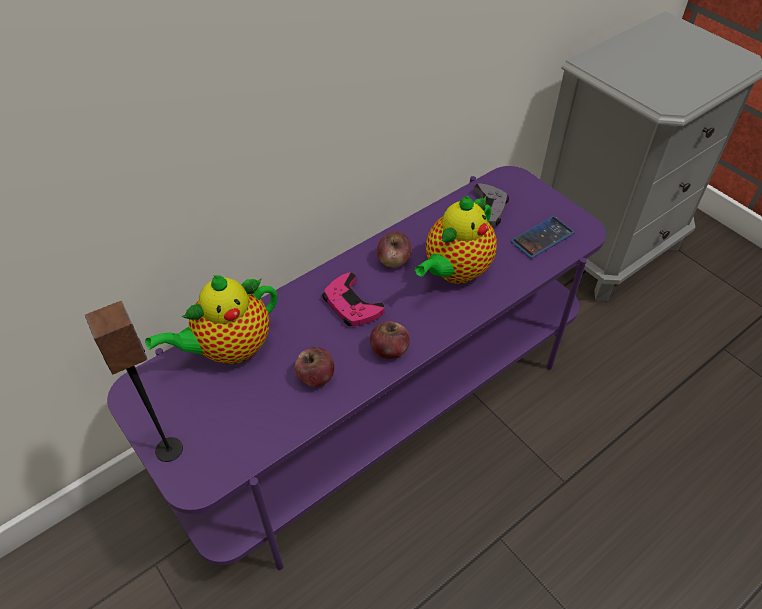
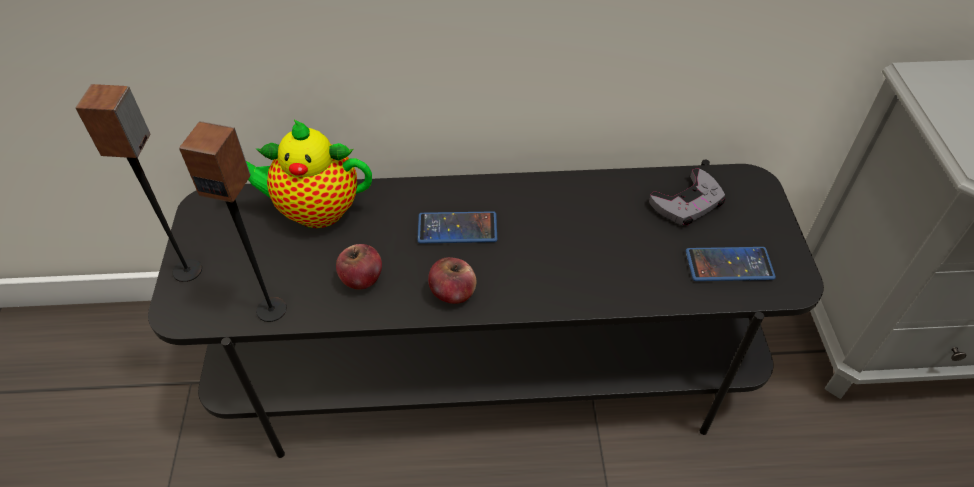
camera: 35 degrees right, 0 degrees up
purple tv stand [107,166,606,570] -> black tv stand [148,160,824,458]
pink game controller [322,272,384,327] -> phone [417,211,497,244]
apple [377,232,412,268] -> none
teapot [415,196,497,284] -> none
none -> speaker [179,121,287,322]

